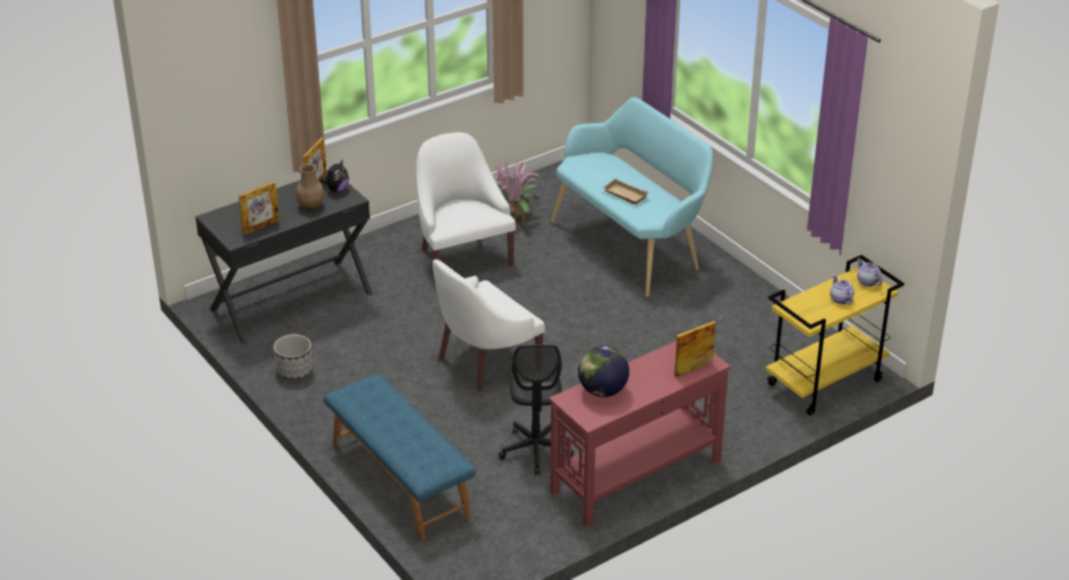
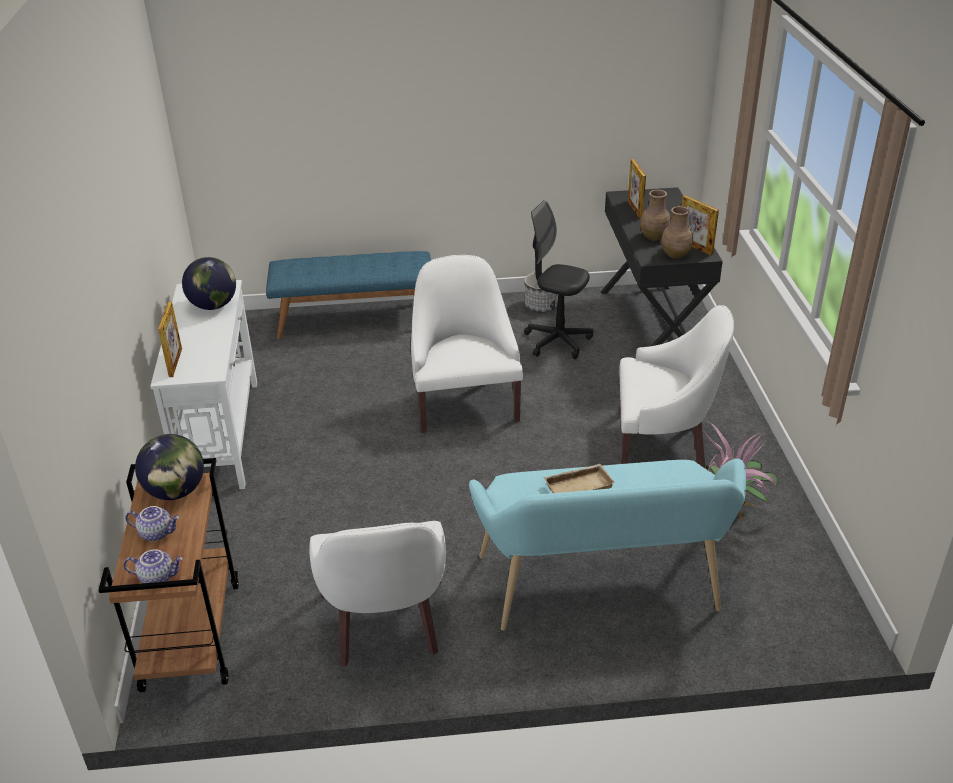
camera: 120 degrees right, 0 degrees up
plush toy [321,160,349,192] -> brown vase [661,206,693,259]
black office chair [498,345,574,476] -> black office chair moved to [524,200,593,359]
red console table [549,341,731,527] -> white console table [150,280,257,489]
yellow cart [766,255,904,415] -> brown cart [98,458,239,692]
none -> globe [135,434,204,500]
none -> white armchair [309,521,446,667]

